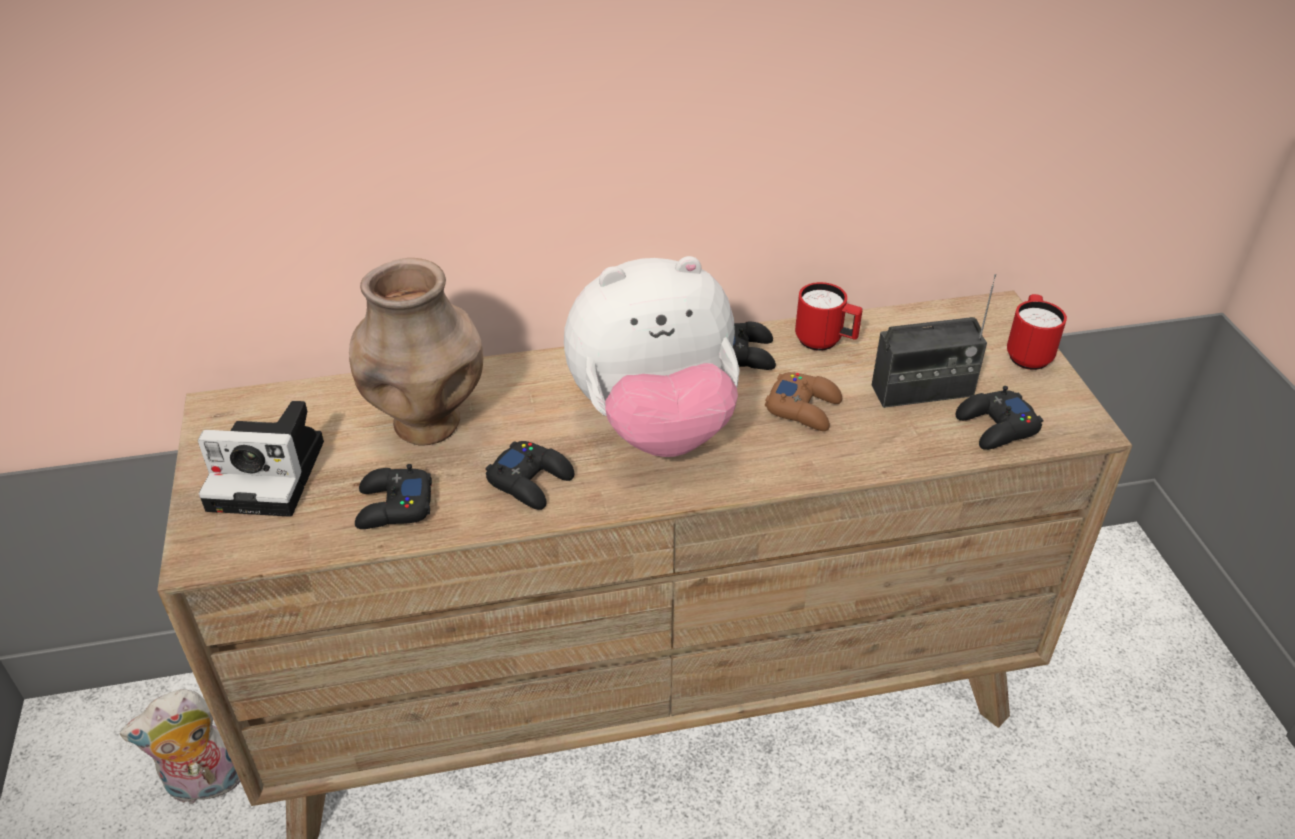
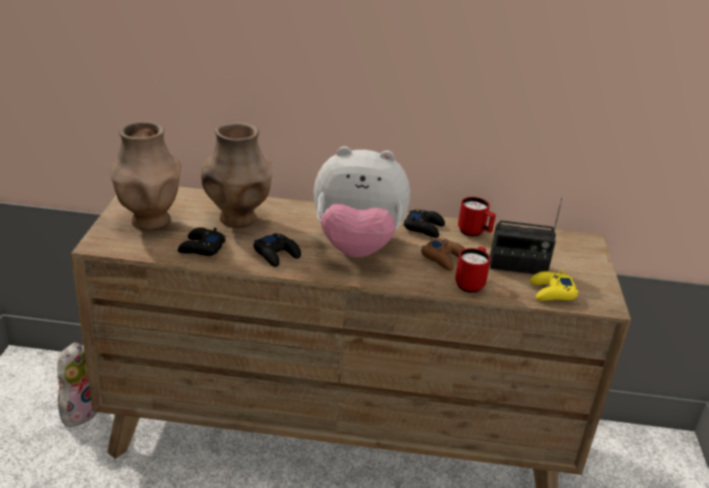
camera: 15 degrees right, 10 degrees down
plush toy [120,689,241,805] -> plush toy turned 120 degrees clockwise [57,342,96,427]
camera [198,401,324,517] -> brown vase [110,121,181,230]
black game controller [955,386,1043,450] -> yellow game controller [530,270,579,301]
red mug [1007,294,1067,370] -> red mug moved to [455,247,491,293]

